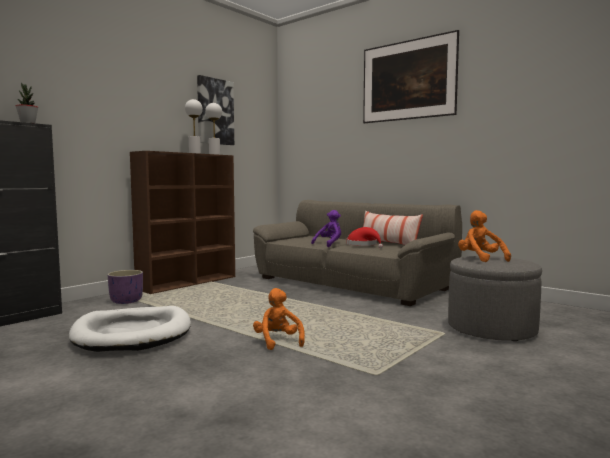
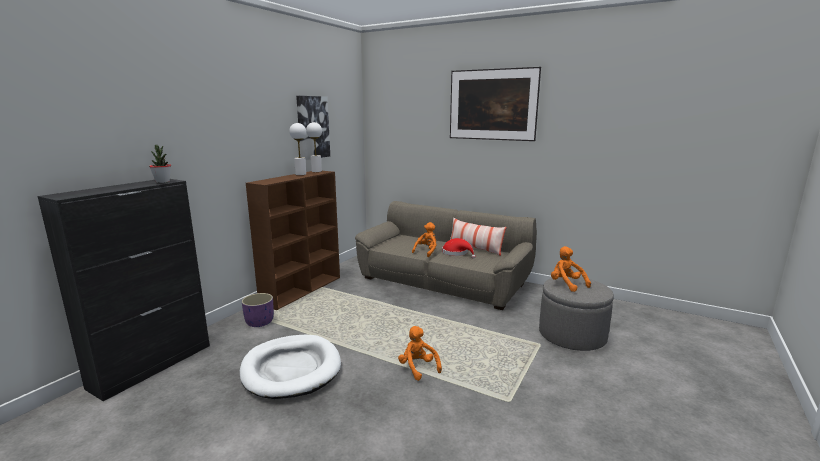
camera: 10 degrees left, 10 degrees up
purple plush toy [311,210,341,247] -> orange plush toy [412,222,437,257]

